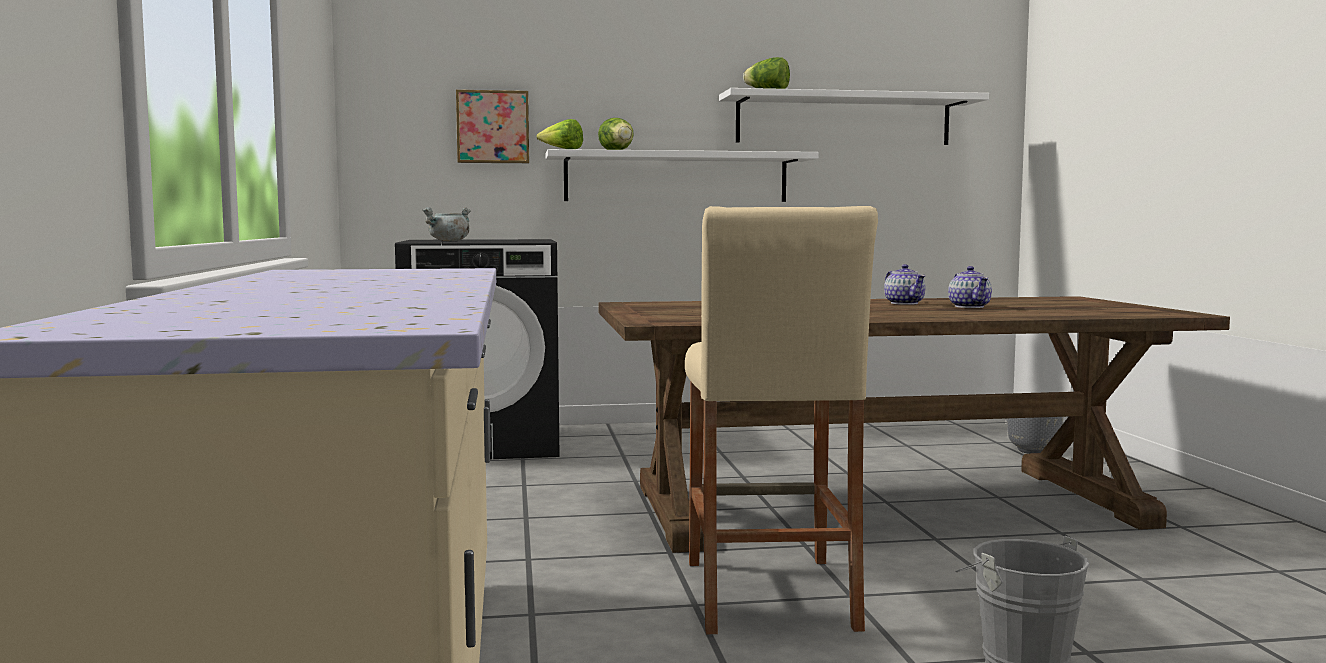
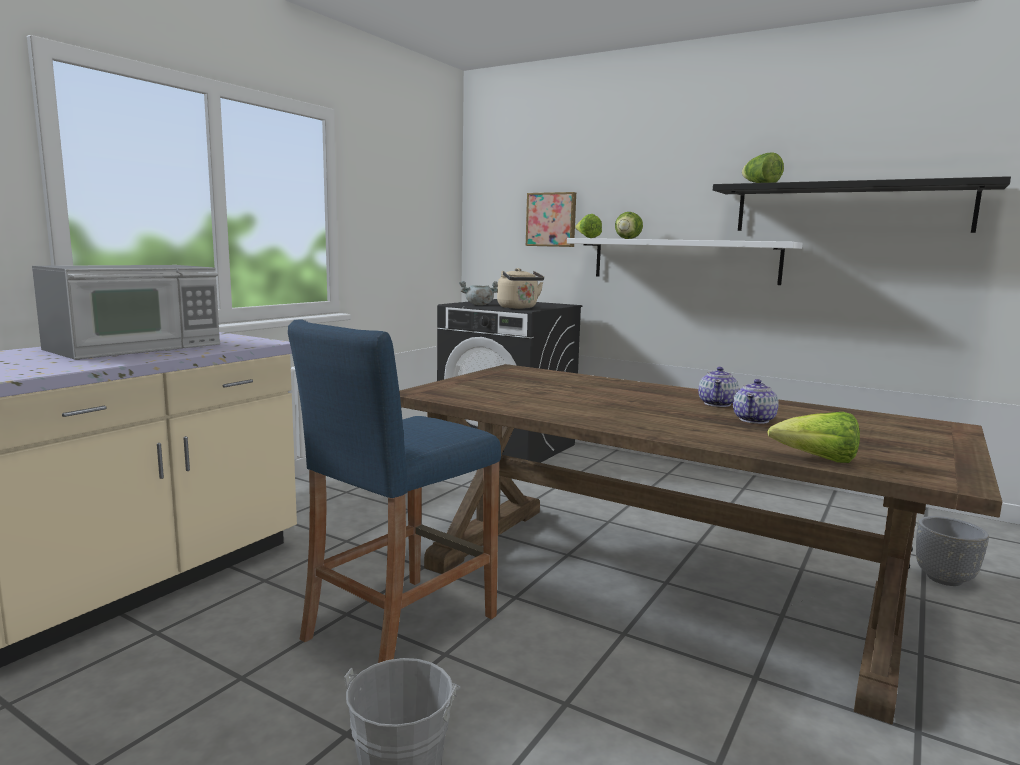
camera: 40 degrees right, 5 degrees up
beige stool [685,206,878,634] -> blue stool [288,319,501,663]
white shelf [719,88,989,145] -> black shelf [713,176,1011,233]
none -> microwave [32,265,220,360]
none -> beige kettle [497,268,544,309]
none -> lettuce [767,412,860,463]

